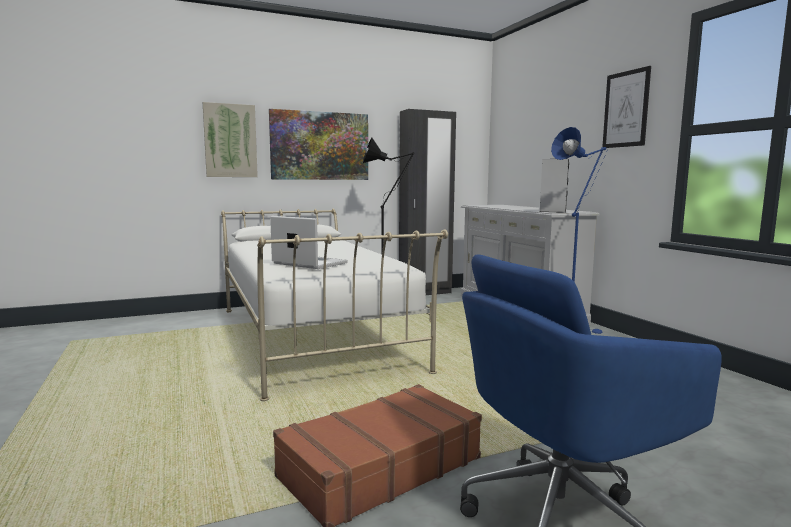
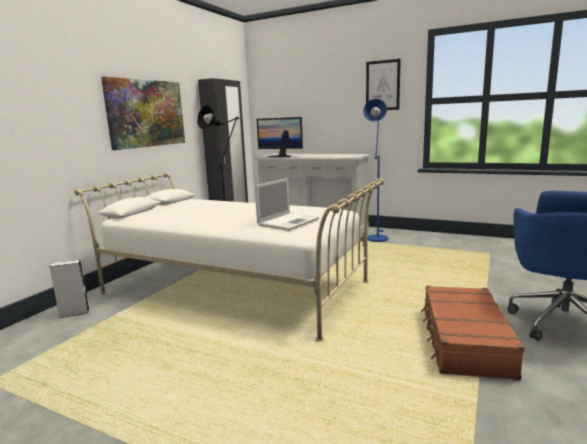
camera: 40 degrees left, 5 degrees up
picture [203,102,258,177] -> none
laptop [270,216,348,269] -> laptop turned 135 degrees clockwise [255,178,319,231]
grey speaker [540,159,569,213] -> grey speaker moved to [49,260,90,318]
none -> monitor [257,117,303,157]

